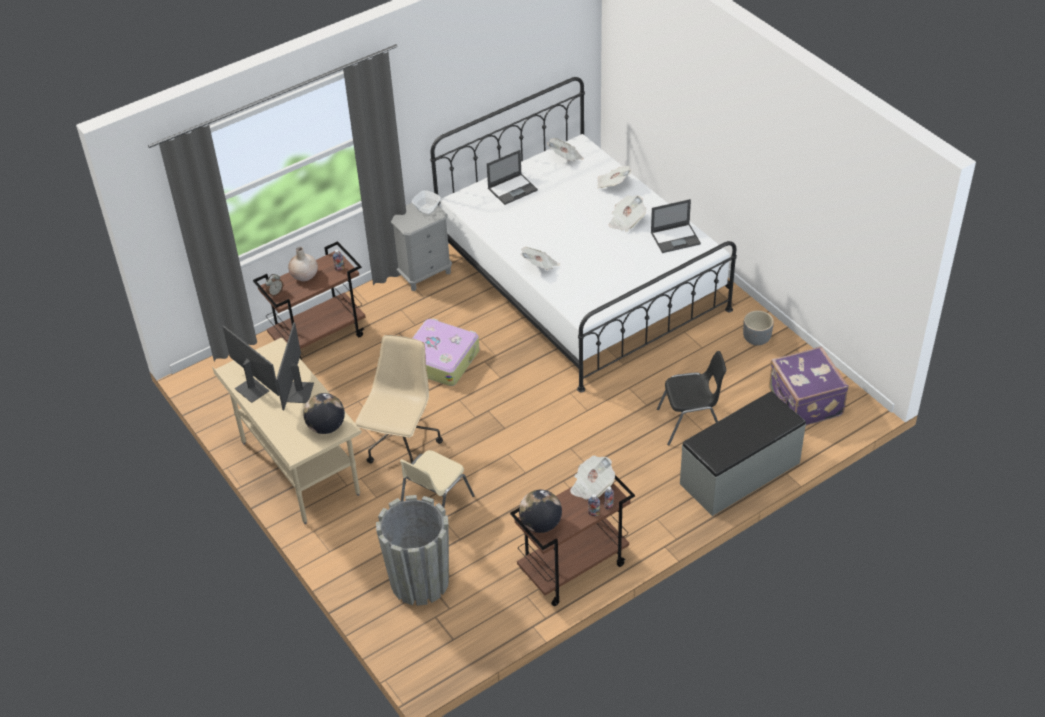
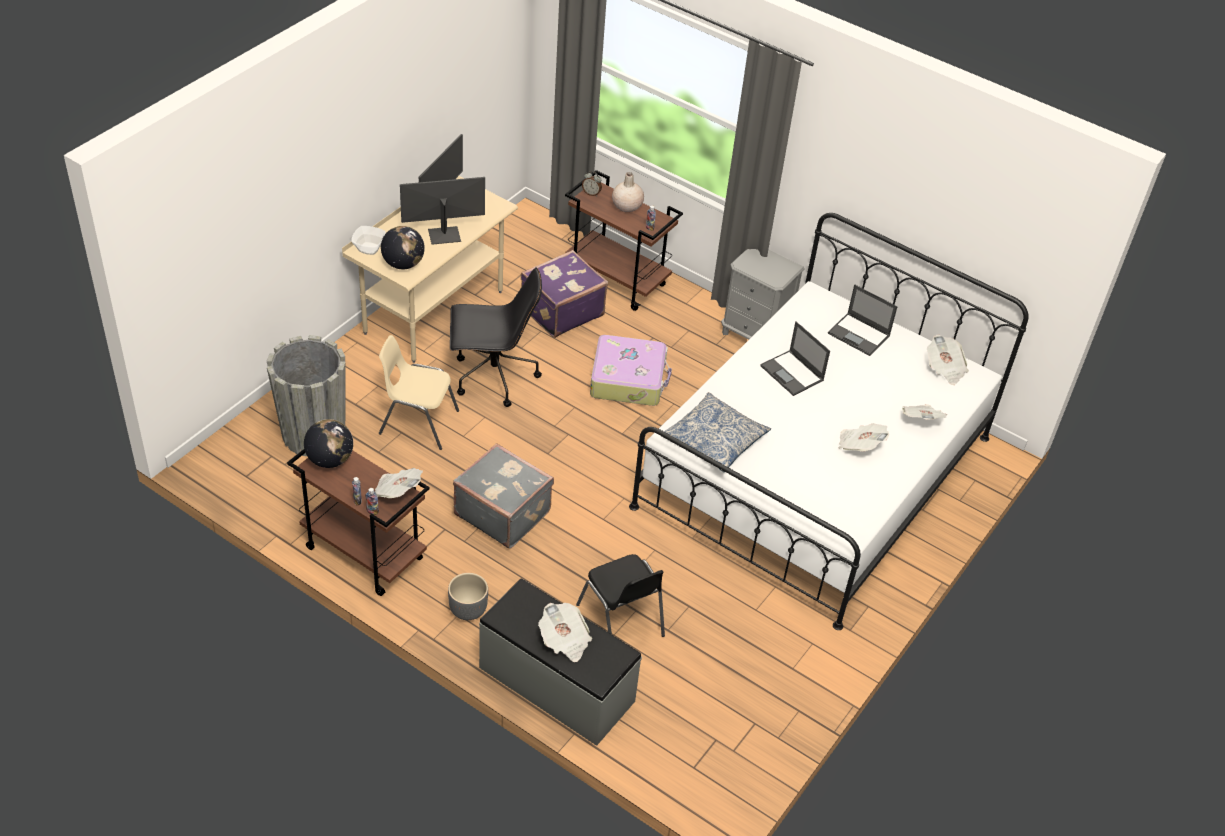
camera: 65 degrees right, 0 degrees up
beige office chair [355,335,443,463] -> black office chair [450,267,542,407]
bowl [412,190,441,215] -> bowl moved to [351,226,386,255]
newspaper [520,247,560,270] -> newspaper moved to [538,603,592,662]
laptop [651,199,701,253] -> laptop moved to [760,321,830,396]
grey planter [743,310,774,345] -> grey planter moved to [448,573,488,620]
purple suitcase [769,346,849,426] -> purple suitcase moved to [521,250,608,338]
none -> grey suitcase [453,443,554,549]
none -> pillow [664,392,771,472]

